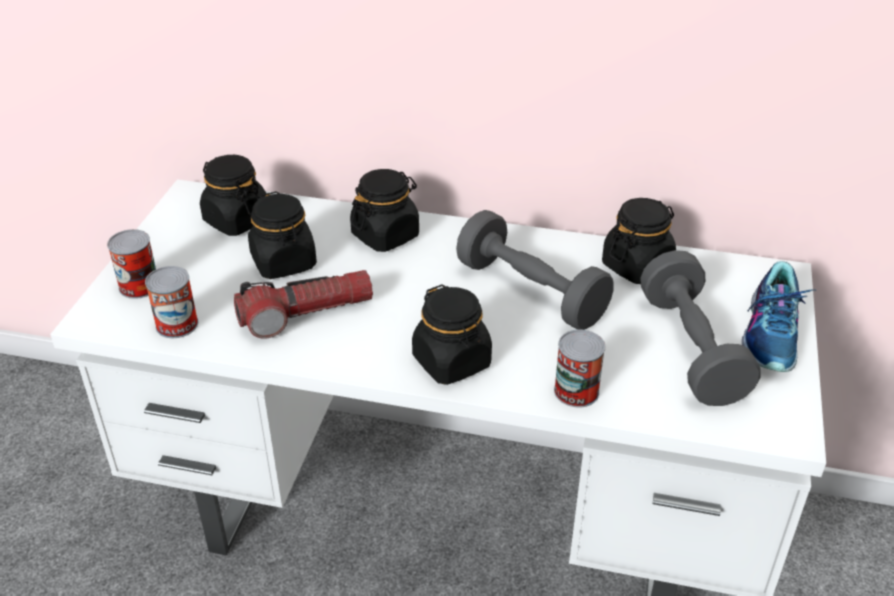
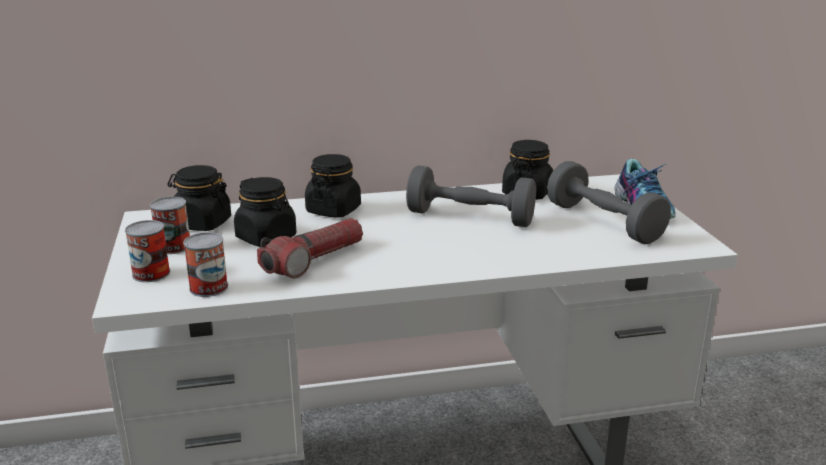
camera: 25 degrees left, 15 degrees down
black jar [412,284,492,385] -> none
can [554,330,605,408] -> can moved to [150,197,190,254]

